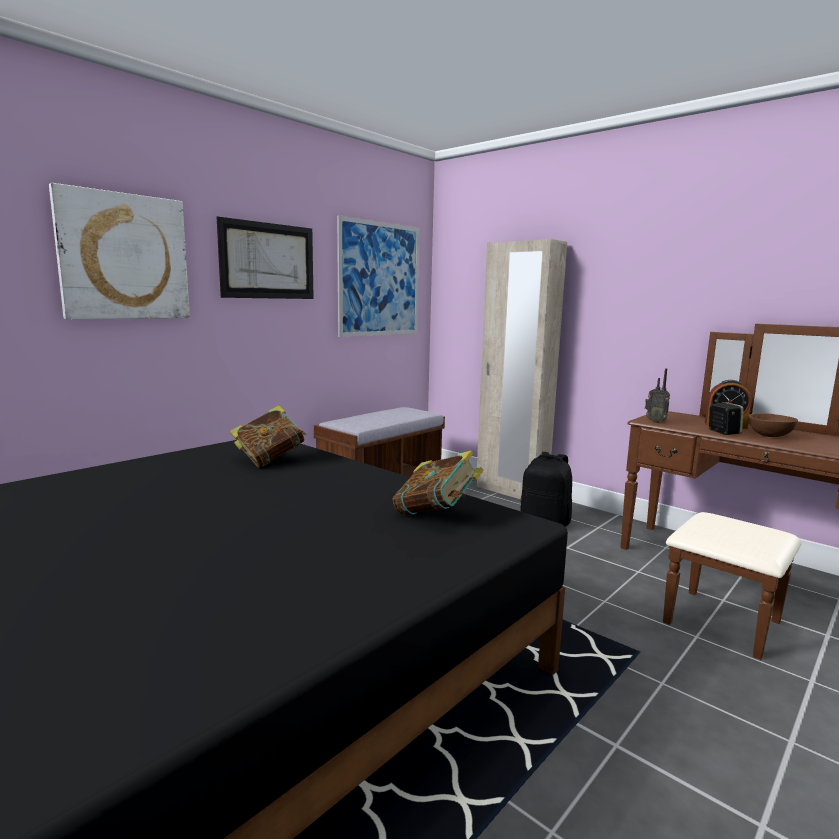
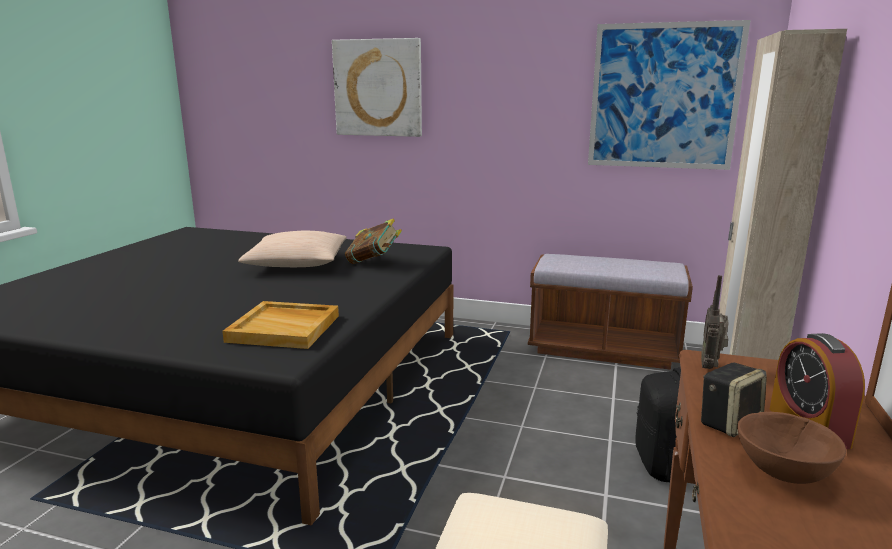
camera: 65 degrees right, 5 degrees up
picture [217,217,314,299] -> none
book [393,450,484,516] -> beige tray [222,301,339,349]
none -> beige pillow [238,231,347,267]

